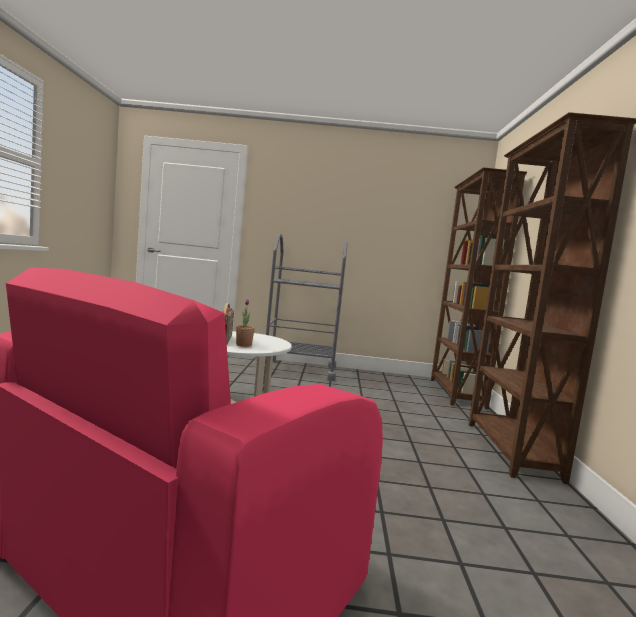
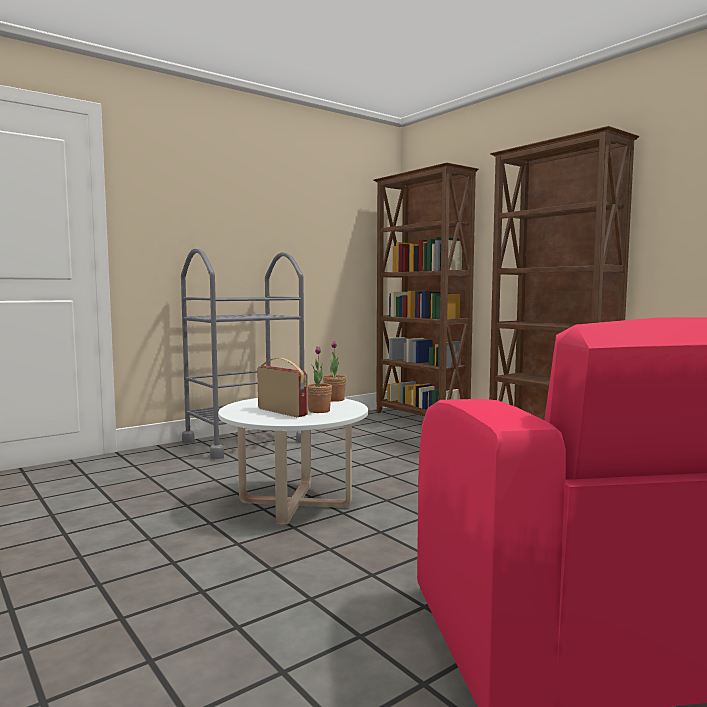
camera: 40 degrees left, 0 degrees up
none -> potted plant [323,341,346,402]

